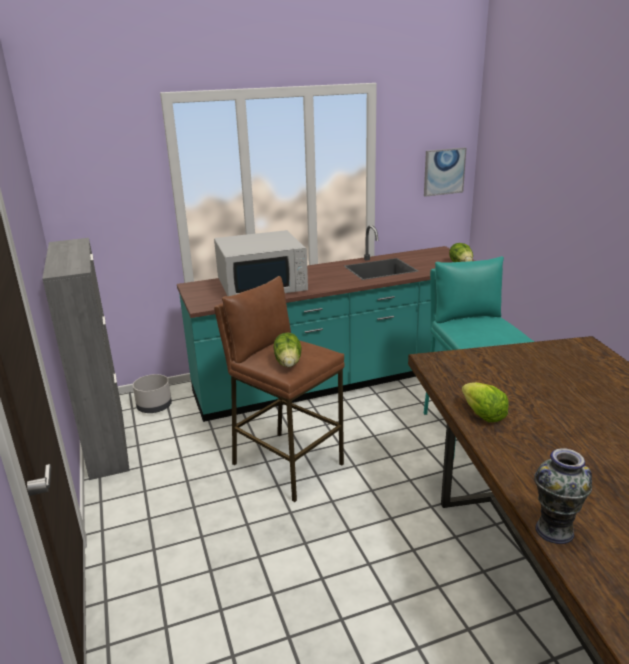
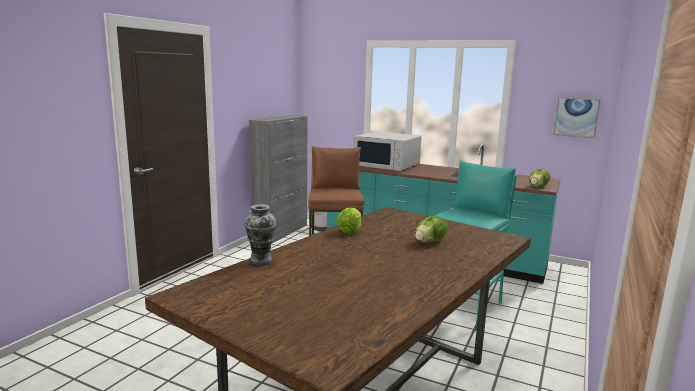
camera: 45 degrees right, 10 degrees down
lettuce [274,333,302,367] -> lettuce moved to [415,216,448,243]

